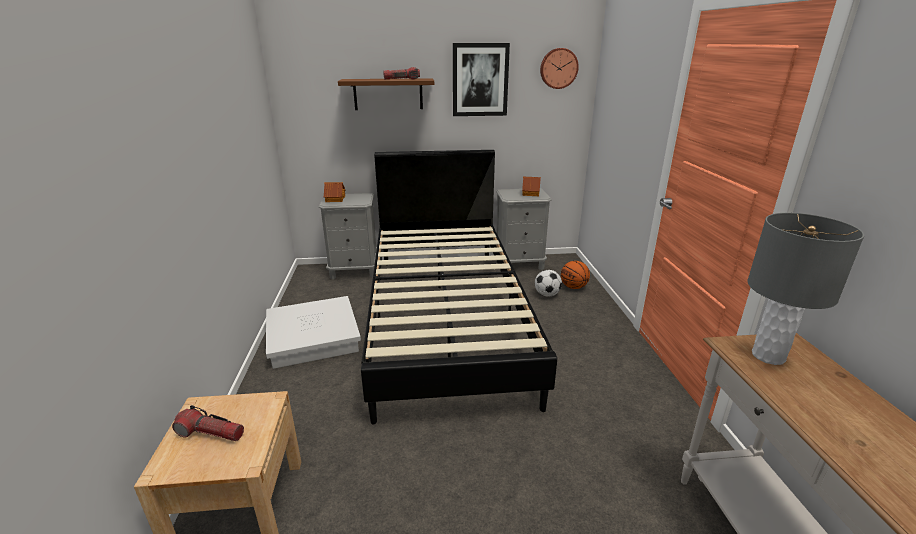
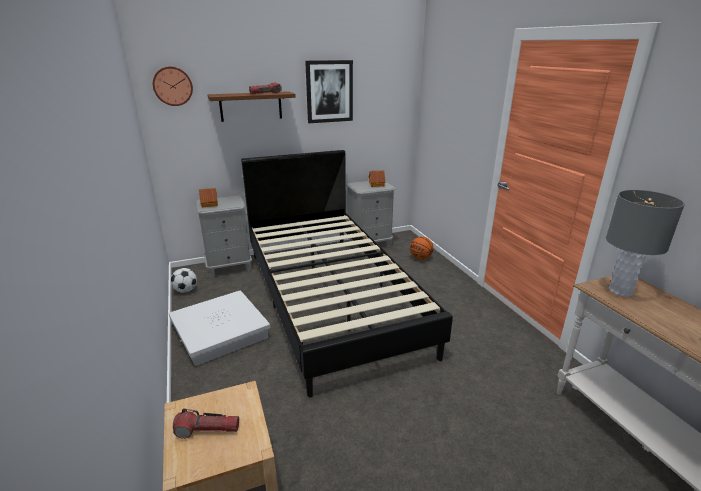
camera: 15 degrees left, 0 degrees up
football [535,270,562,297] -> football moved to [171,268,197,293]
wall clock [540,48,579,89] -> wall clock moved to [153,66,193,106]

